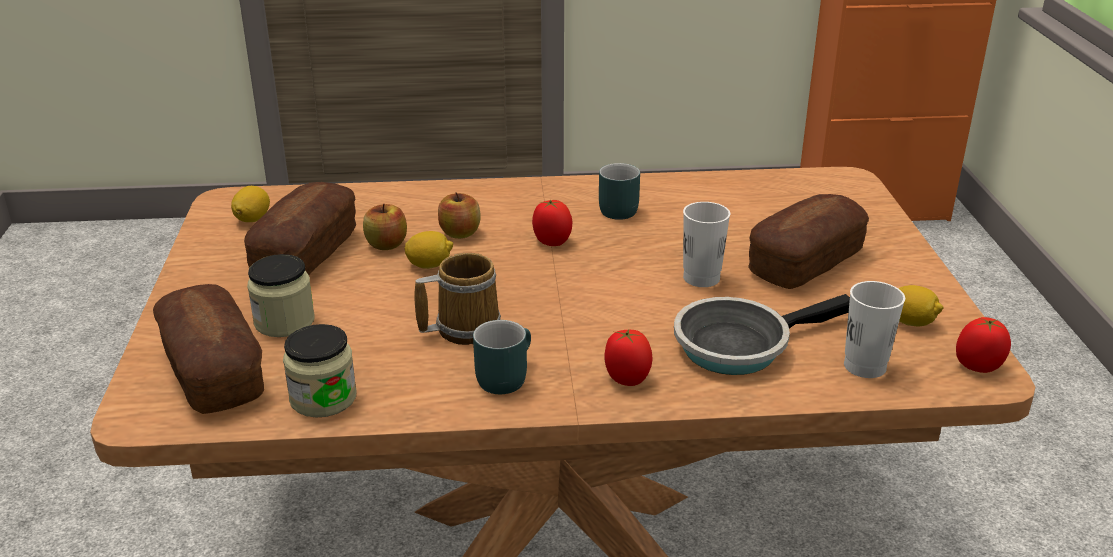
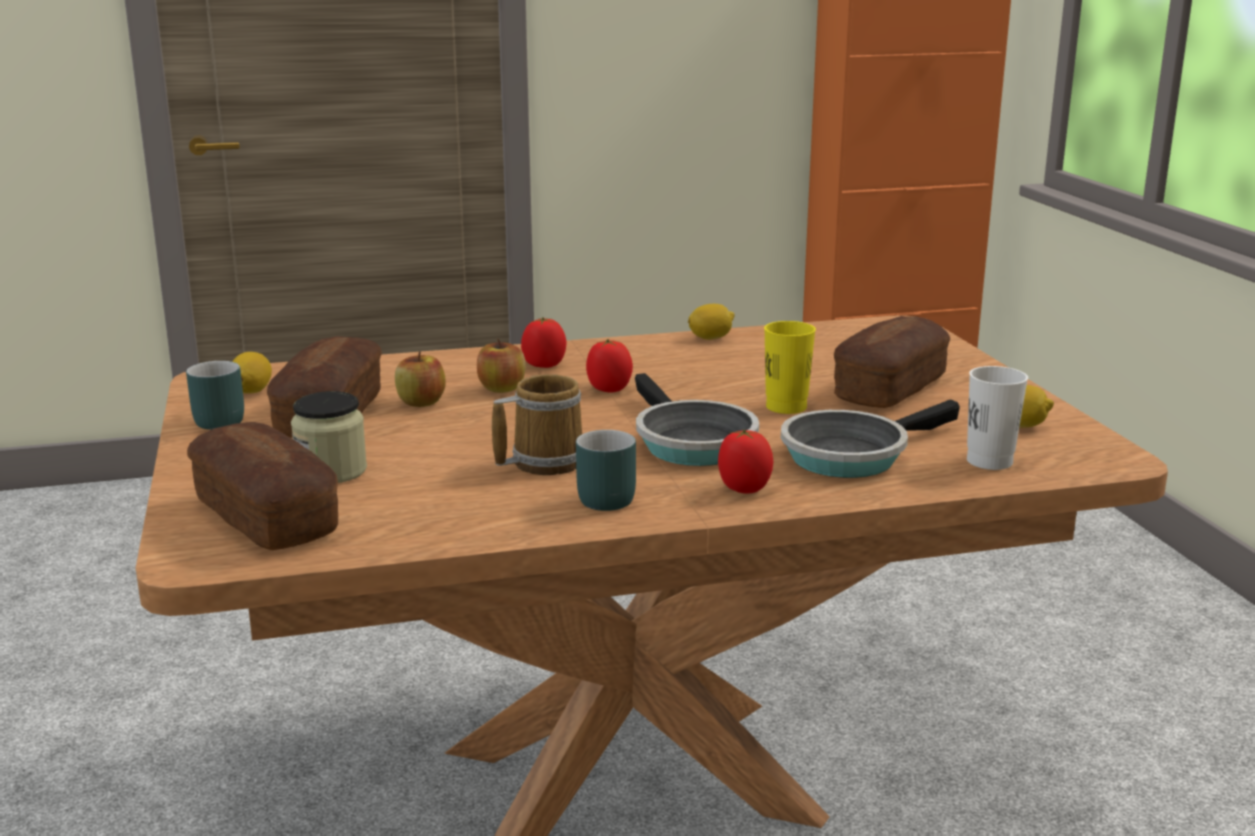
camera: 10 degrees left, 10 degrees down
jar [283,324,357,418] -> none
lemon [404,231,453,269] -> lemon moved to [688,304,735,340]
turquoise mug [599,163,640,220] -> turquoise mug moved to [186,361,244,430]
white cup [683,202,730,287] -> yellow cup [764,321,816,414]
tomato [956,317,1011,373] -> tomato moved to [521,317,566,368]
none -> frying pan [635,373,759,466]

